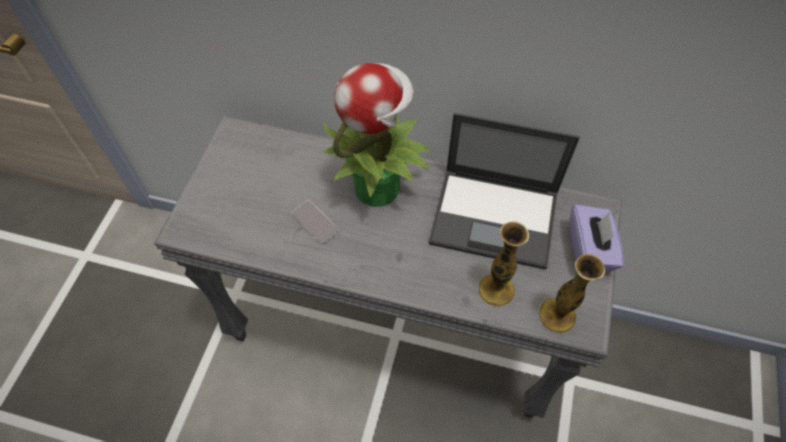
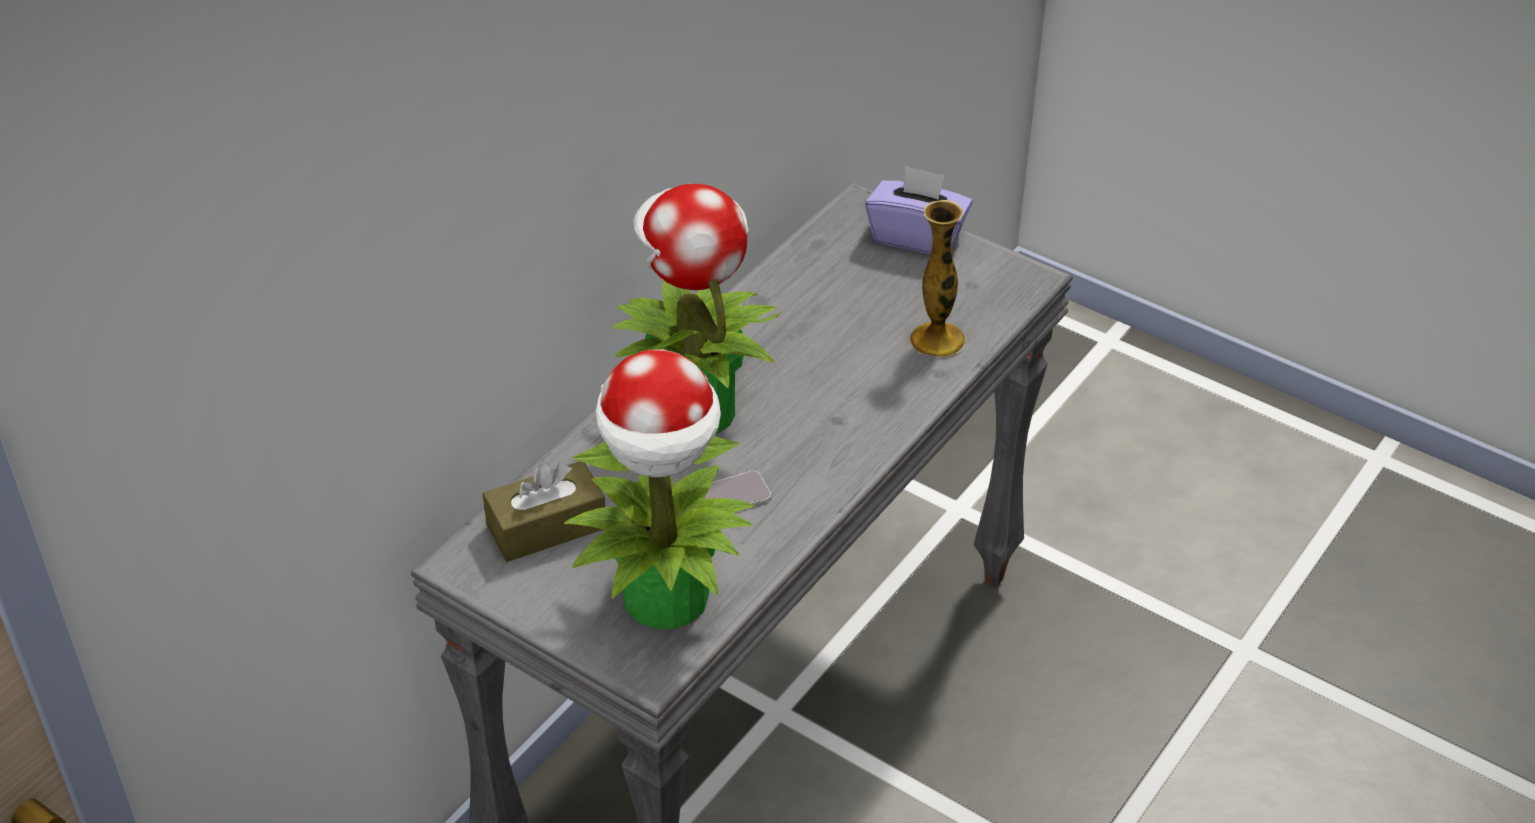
camera: 70 degrees left, 15 degrees down
laptop [428,113,580,270] -> none
vase [538,254,605,333] -> none
none -> brown tissue box [483,461,605,562]
none -> potted plant [564,349,755,629]

